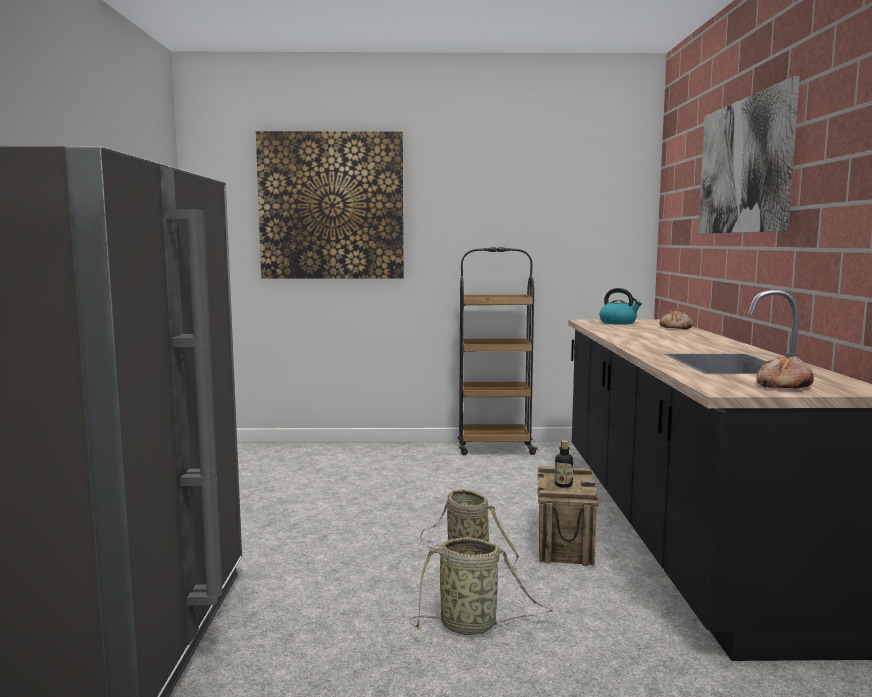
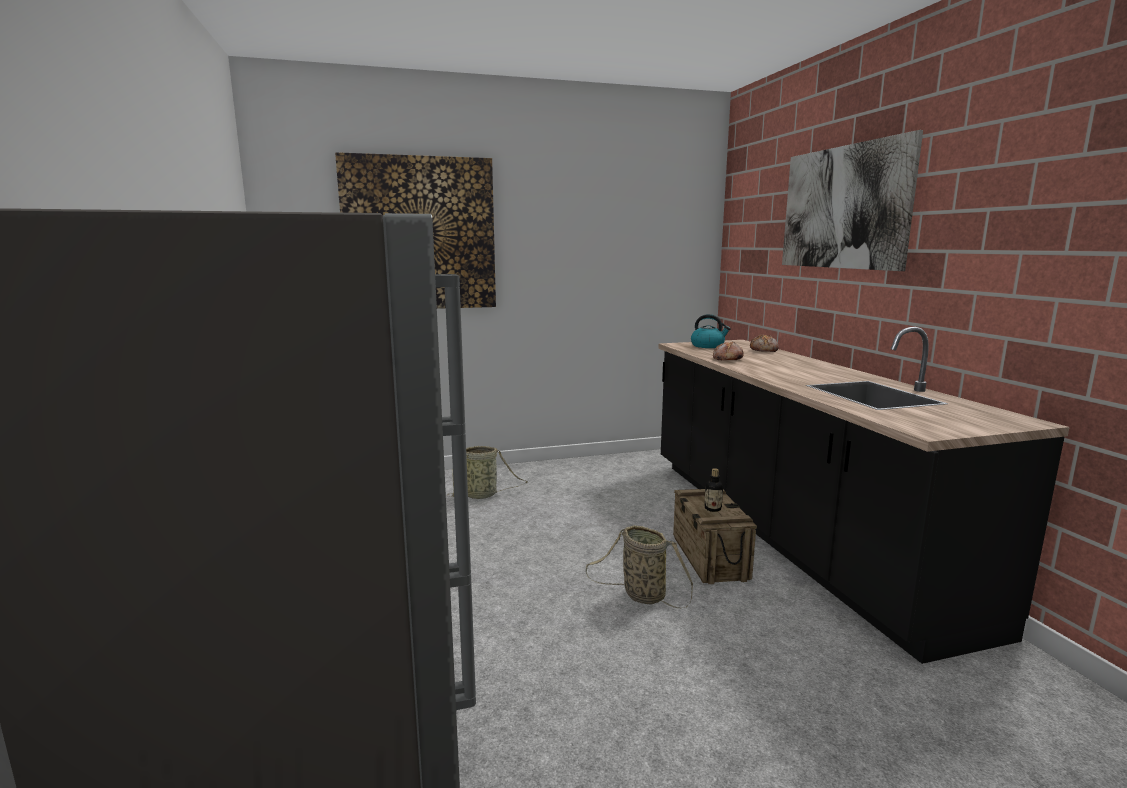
camera: 15 degrees left, 5 degrees up
basket [409,537,554,635] -> basket moved to [447,446,528,499]
brown cart [457,247,540,455] -> none
bread [756,356,814,389] -> bread moved to [713,342,744,360]

